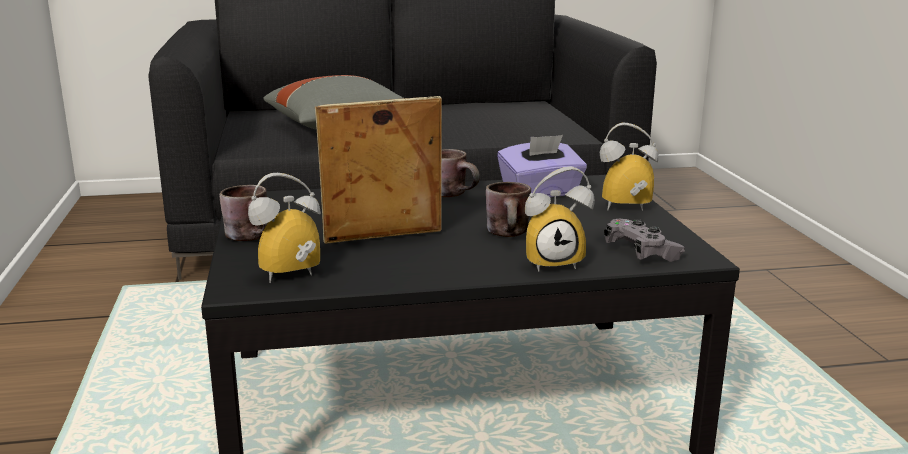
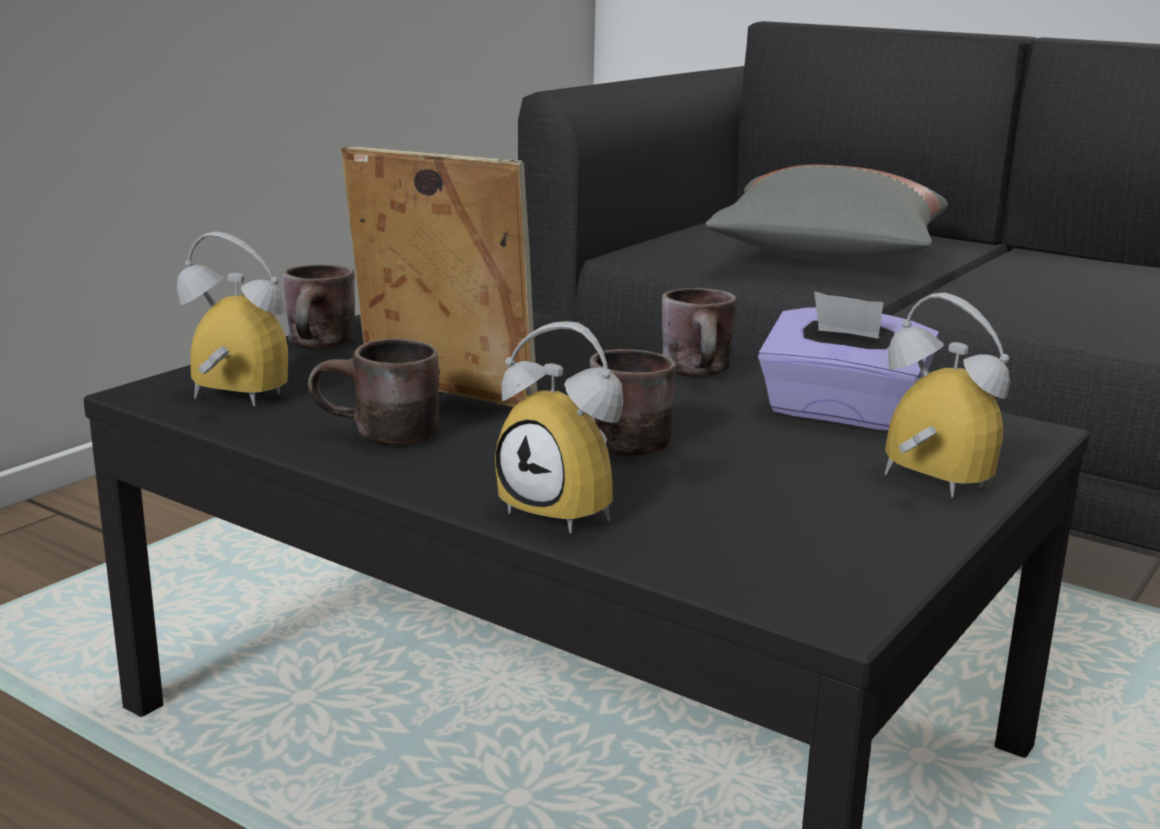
camera: 45 degrees right, 0 degrees up
grey game controller [604,219,685,262] -> none
none -> brown mug [308,339,439,445]

